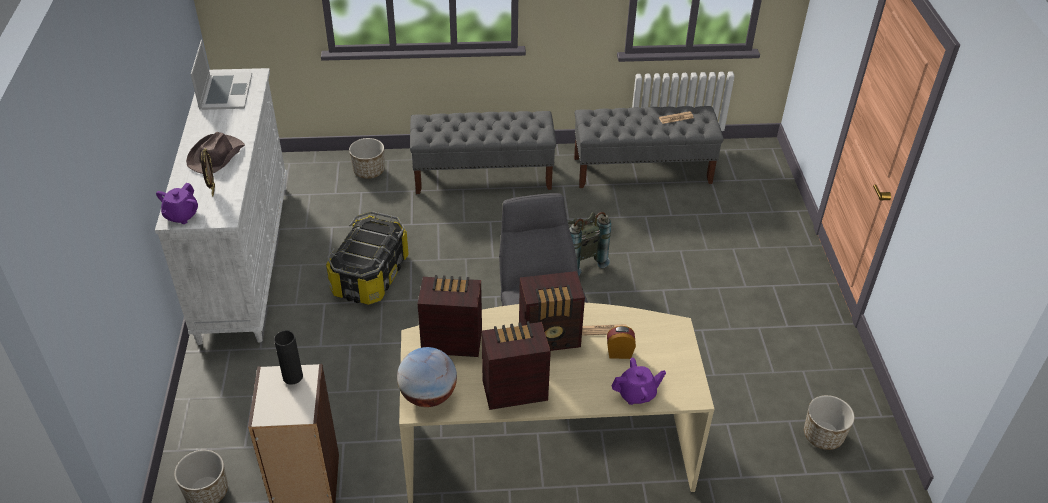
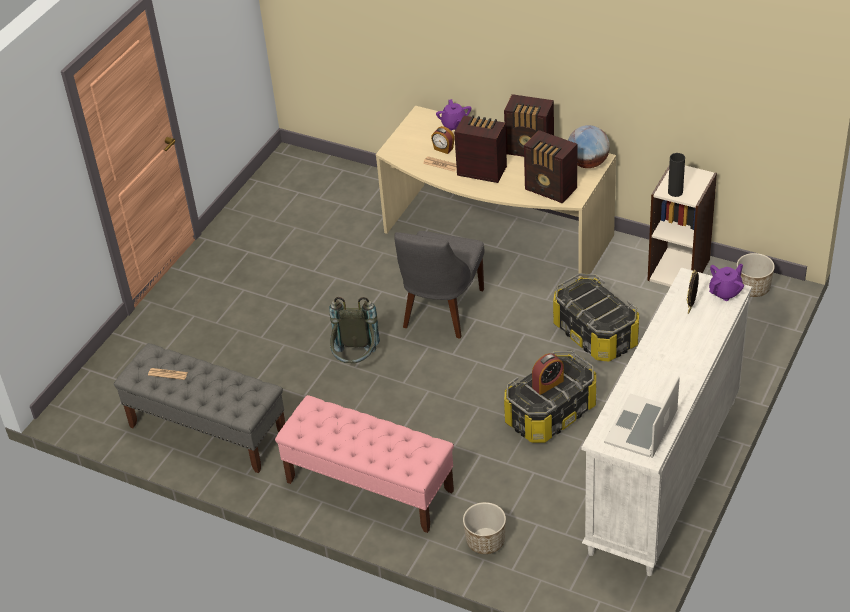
camera: 145 degrees left, 0 degrees up
brown hat [186,132,245,174] -> none
grey bench [410,111,556,194] -> pink bench [275,395,454,533]
purple teapot [611,358,666,405] -> purple teapot turned 120 degrees counterclockwise [436,99,471,131]
planter [804,395,855,450] -> none
none -> alarm clock [532,353,564,395]
none -> storage box [553,273,639,361]

